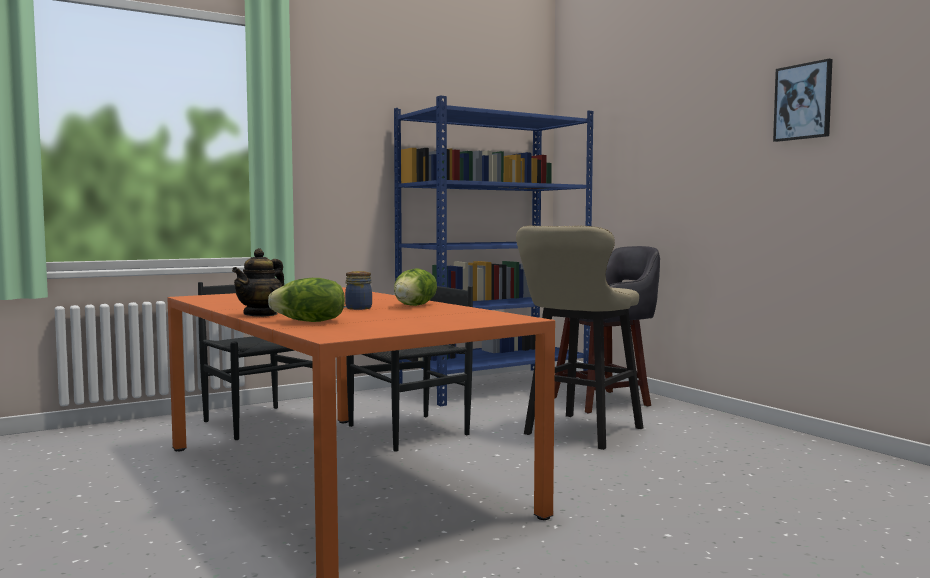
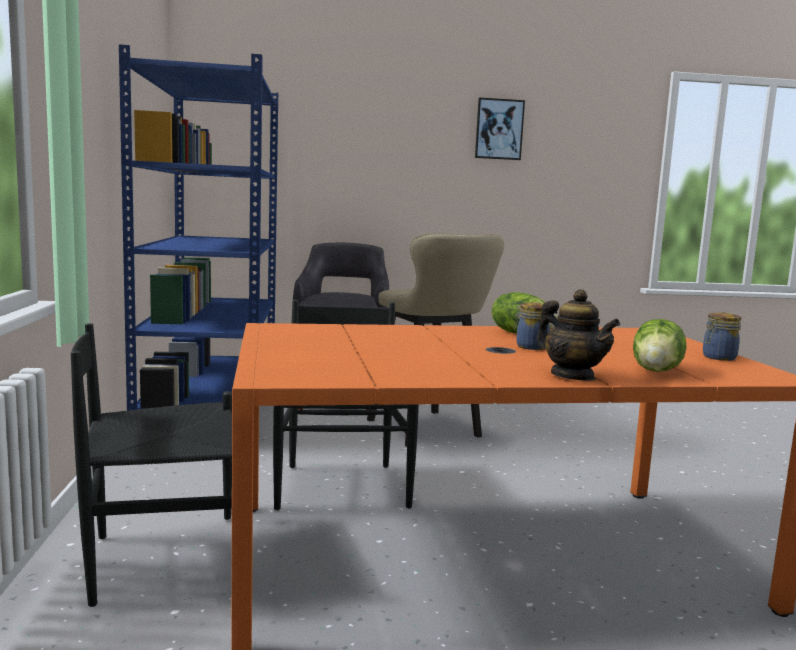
camera: 65 degrees left, 5 degrees up
none -> jar [703,312,741,361]

